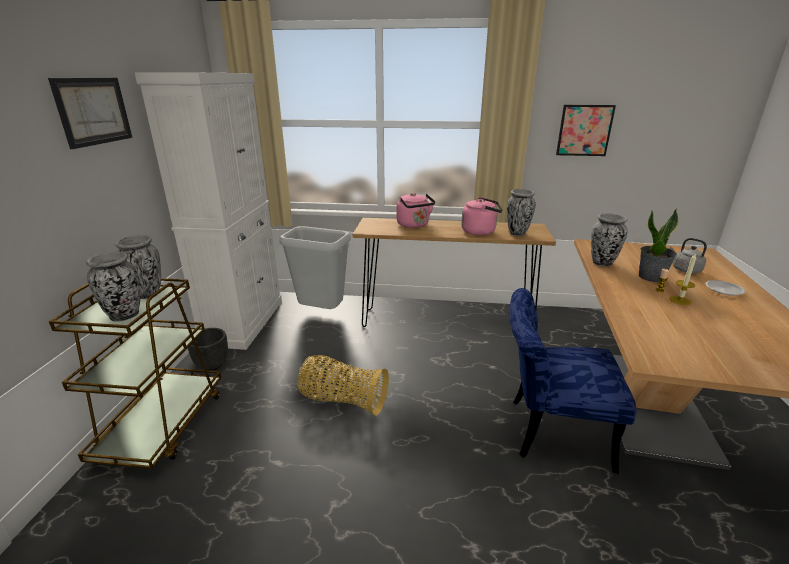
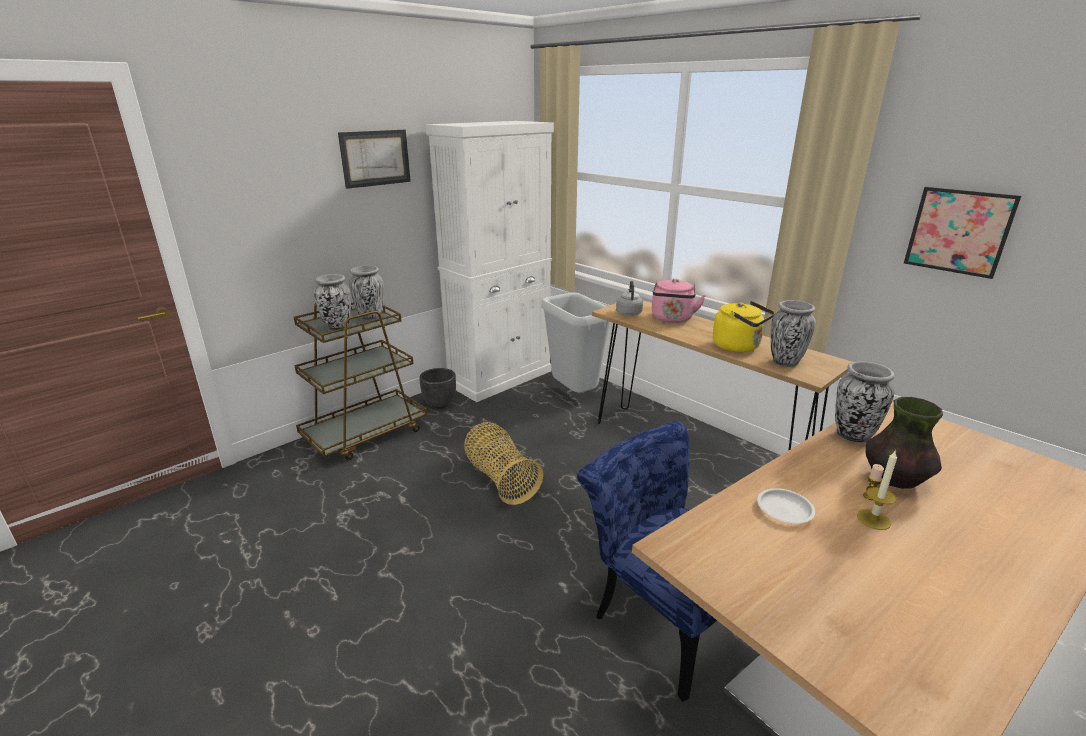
camera: 40 degrees right, 0 degrees up
pink kettle [461,197,503,235] -> yellow kettle [713,301,775,352]
potted plant [639,209,679,282] -> vase [866,397,943,489]
grey kettle [670,238,707,273] -> grey kettle moved to [616,281,643,316]
white plate [706,280,746,295] -> white plate moved to [757,488,815,523]

